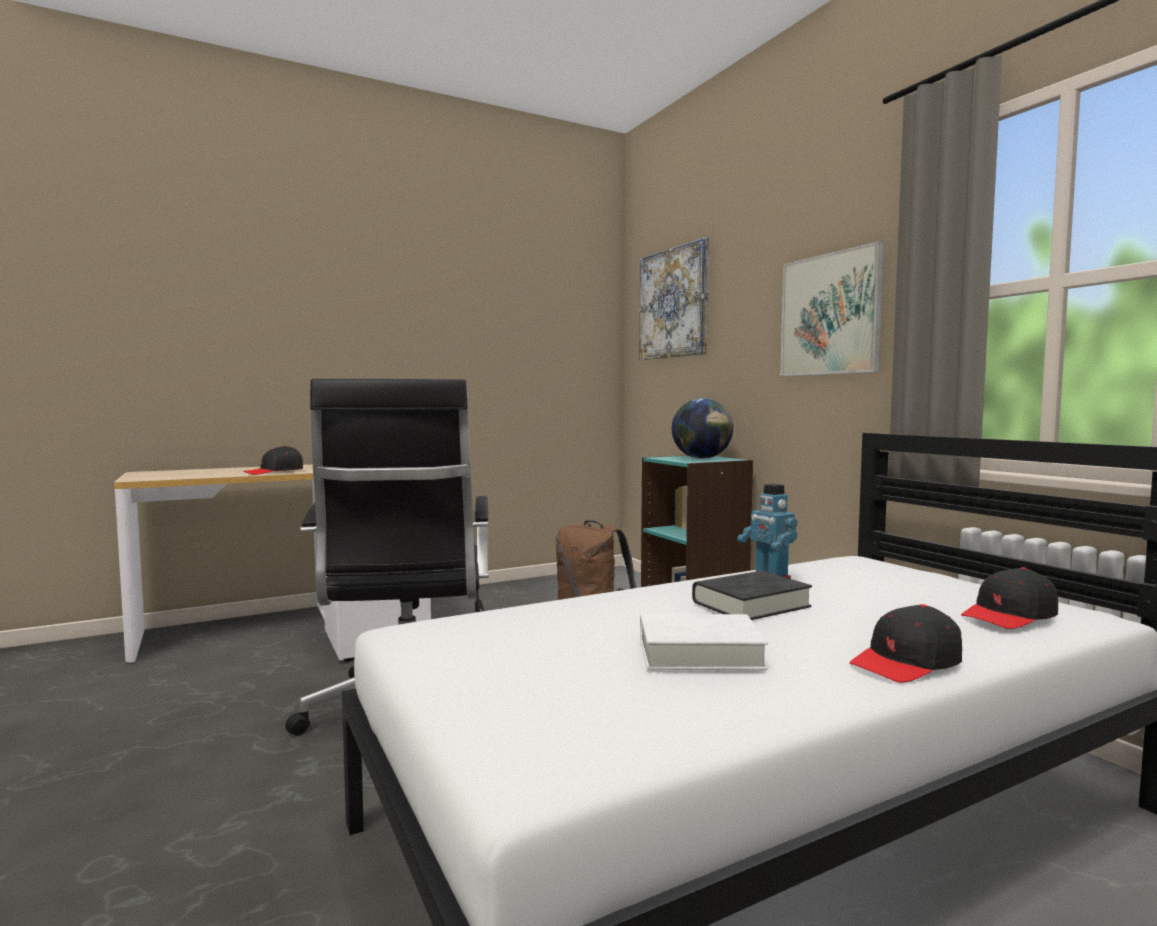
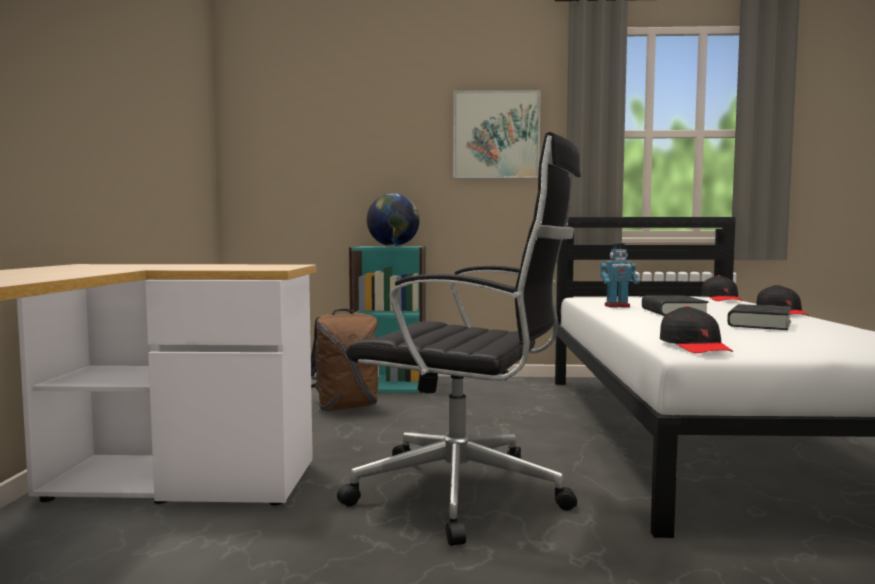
camera: 60 degrees left, 0 degrees up
black cap [243,446,303,475] -> black cap moved to [660,306,734,353]
picture [639,237,709,360] -> none
white book [640,614,768,670] -> black book [727,304,792,330]

